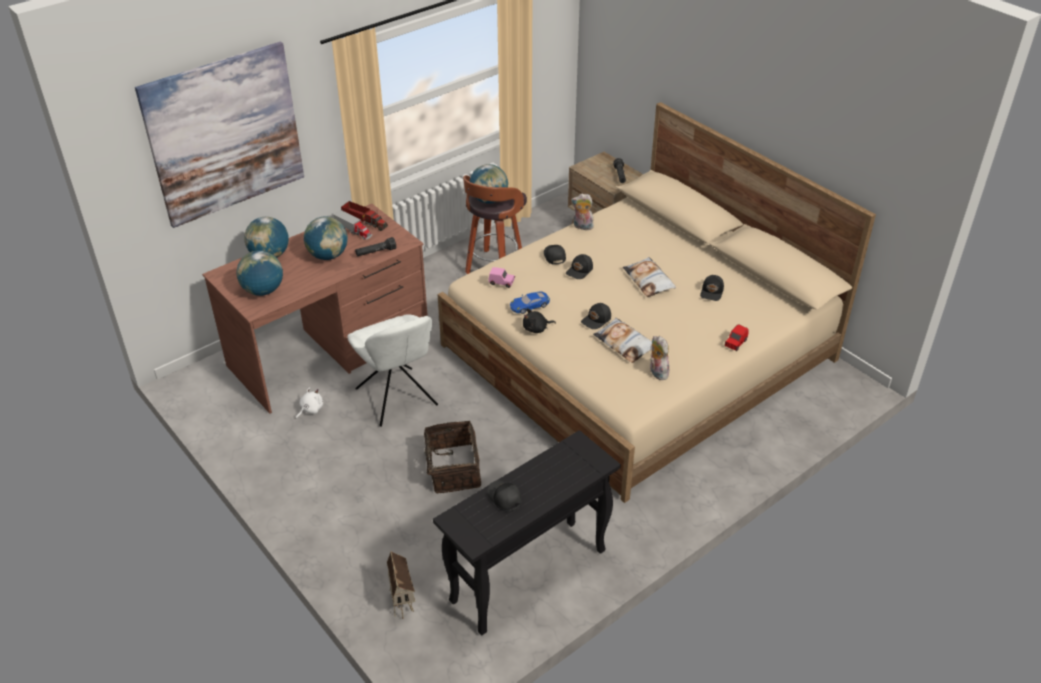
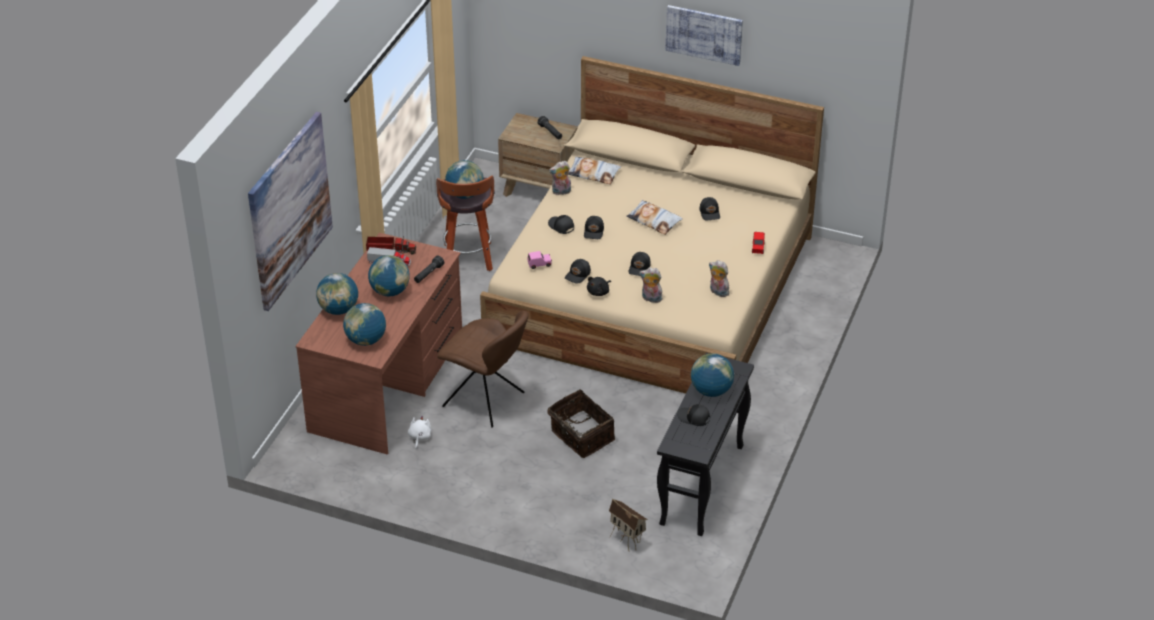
camera: 30 degrees left, 0 degrees up
white chair [347,314,438,427] -> brown chair [437,311,529,428]
blue toy car [510,292,550,314] -> black cap [565,259,591,284]
pillow [593,318,652,363] -> pillow moved to [568,157,621,184]
none -> plush toy [639,267,664,303]
none -> picture [666,5,743,66]
none -> globe [691,353,734,397]

